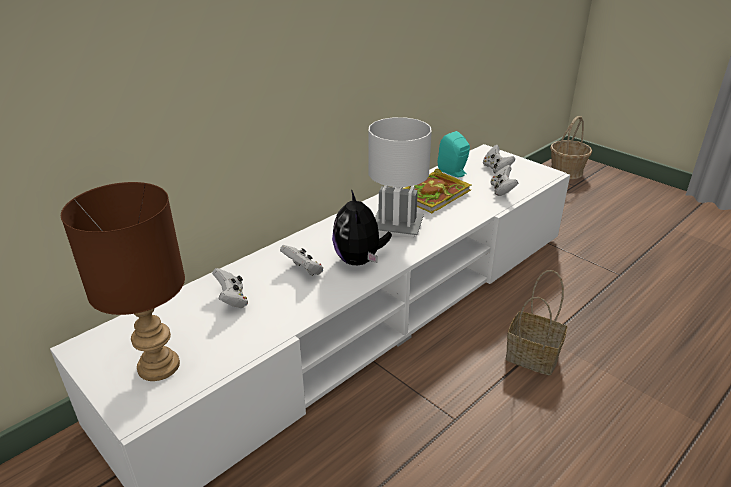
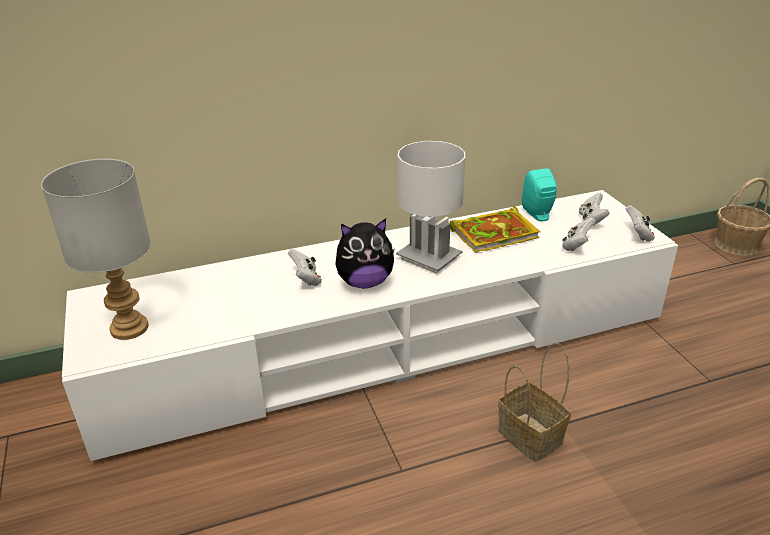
camera: 25 degrees right, 0 degrees up
brown table lamp [61,182,185,381] -> grey table lamp [41,159,151,340]
white game controller [212,268,248,308] -> white game controller moved to [626,205,655,242]
plush toy [332,189,392,265] -> plush toy turned 120 degrees counterclockwise [335,219,394,288]

